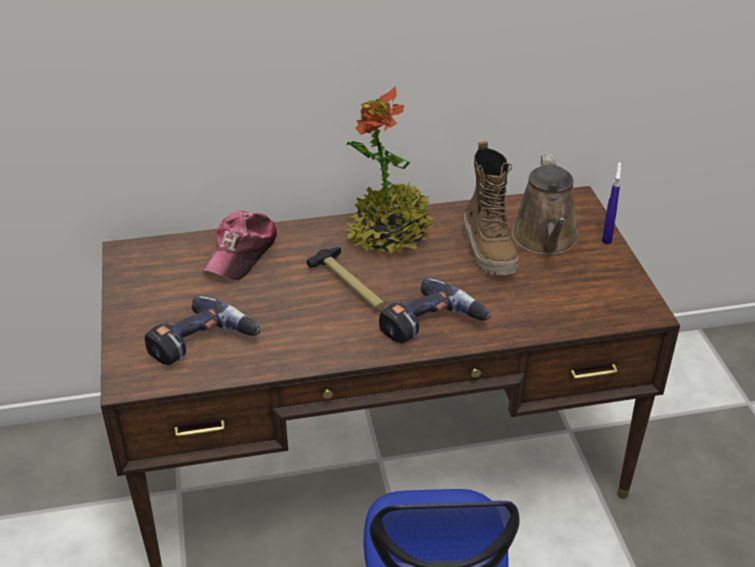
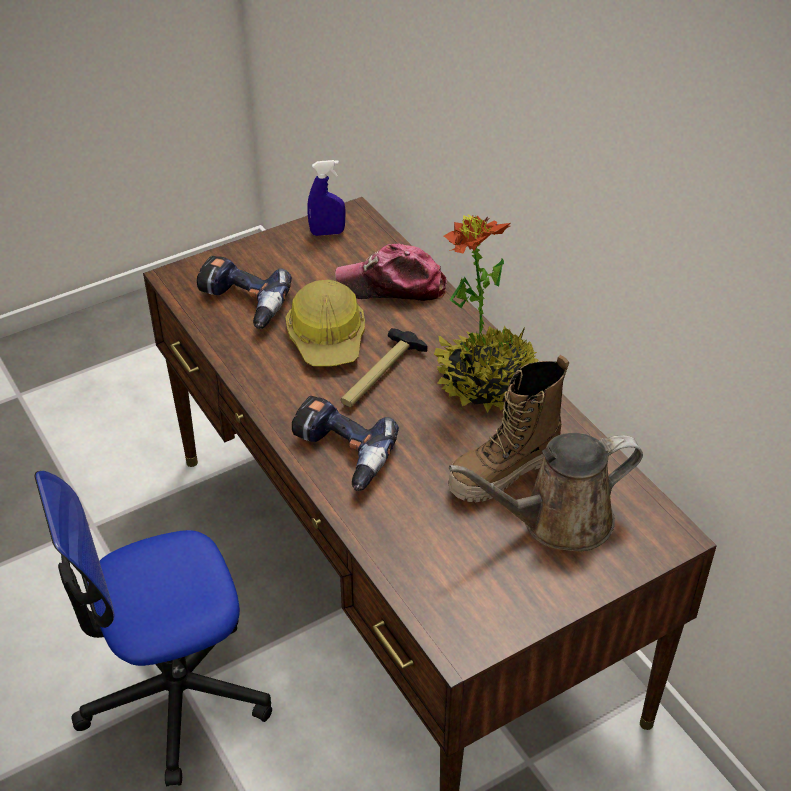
camera: 70 degrees right, 5 degrees up
blue spray bottle [602,162,622,244] -> blue spray bottle moved to [307,160,346,236]
none -> hard hat [285,280,365,366]

